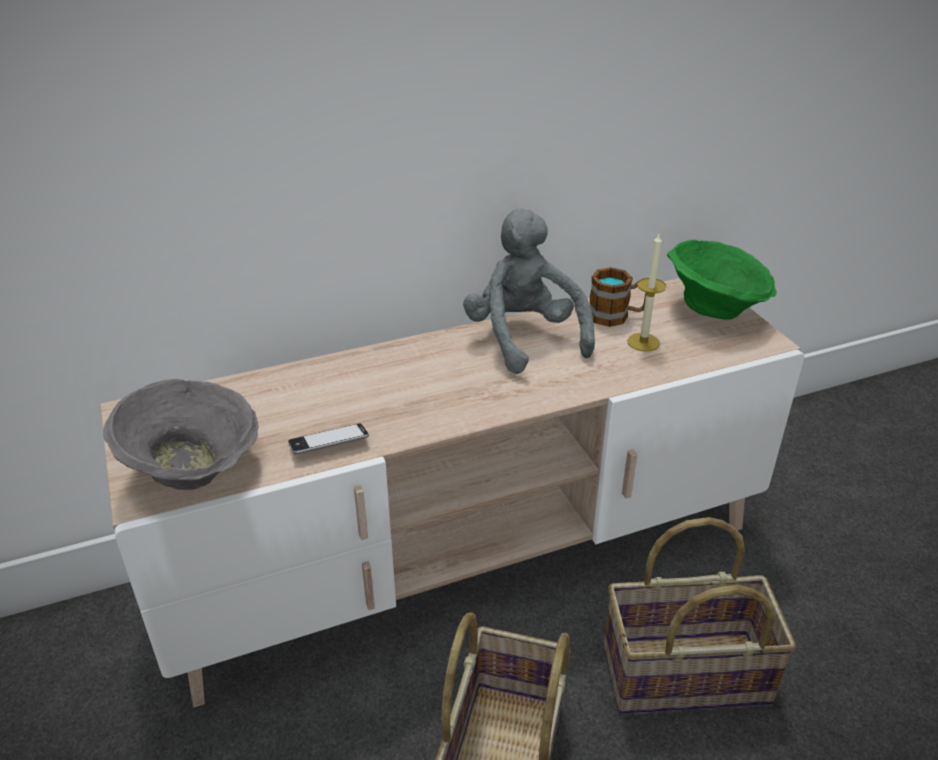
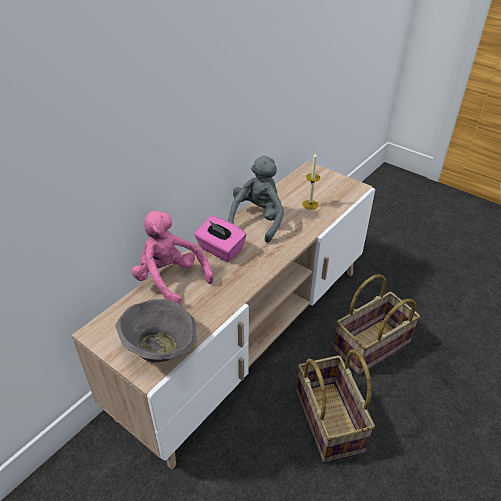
camera: 30 degrees left, 5 degrees up
phone [288,423,369,454] -> none
grey plush toy [463,208,595,374] -> grey plush toy turned 75 degrees clockwise [228,156,284,243]
mug [590,267,646,327] -> none
green bowl [667,240,777,320] -> none
none -> pink plush toy [132,211,214,304]
none -> pink tissue box [194,216,247,262]

